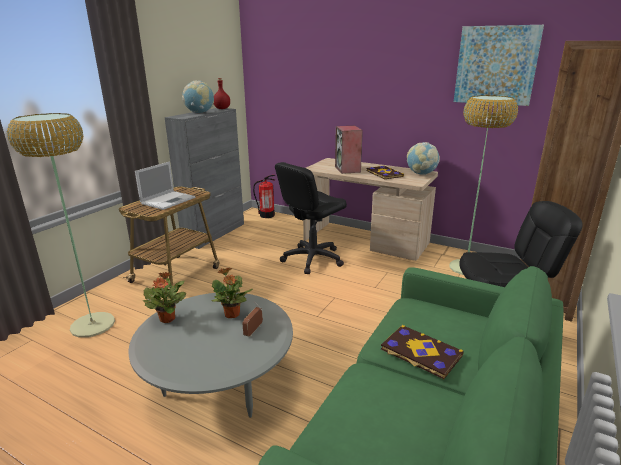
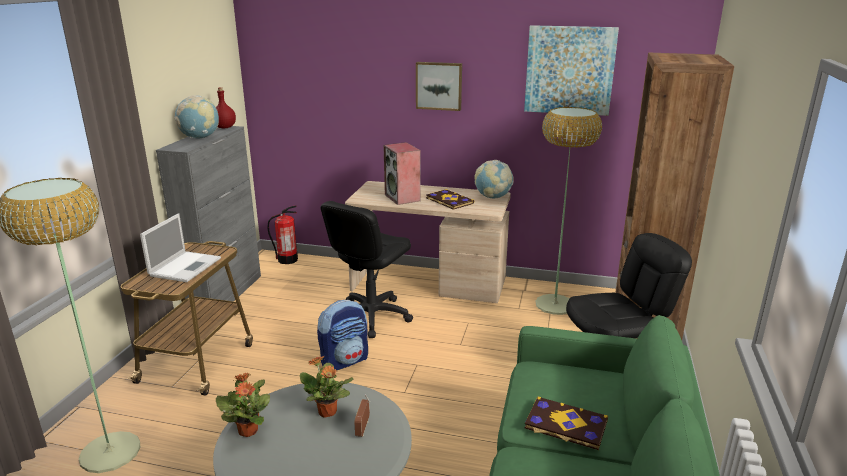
camera: 15 degrees left, 0 degrees up
none -> backpack [317,300,368,371]
none -> picture [416,62,462,111]

